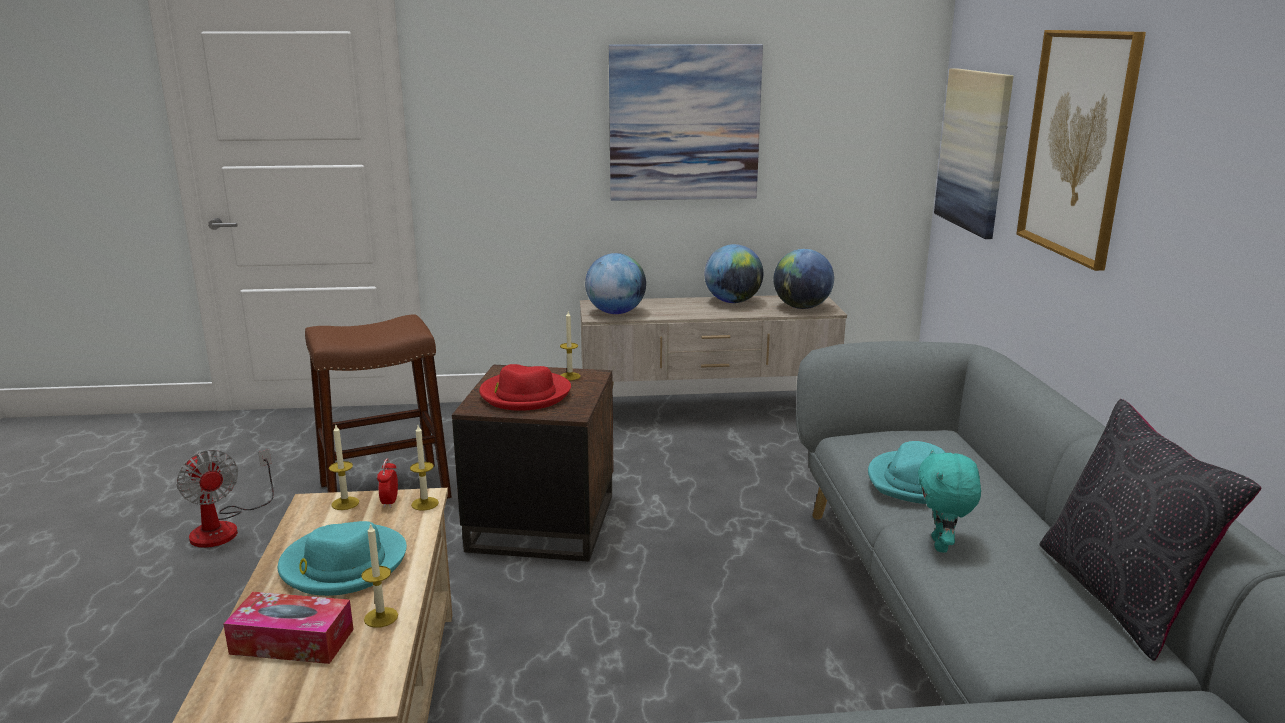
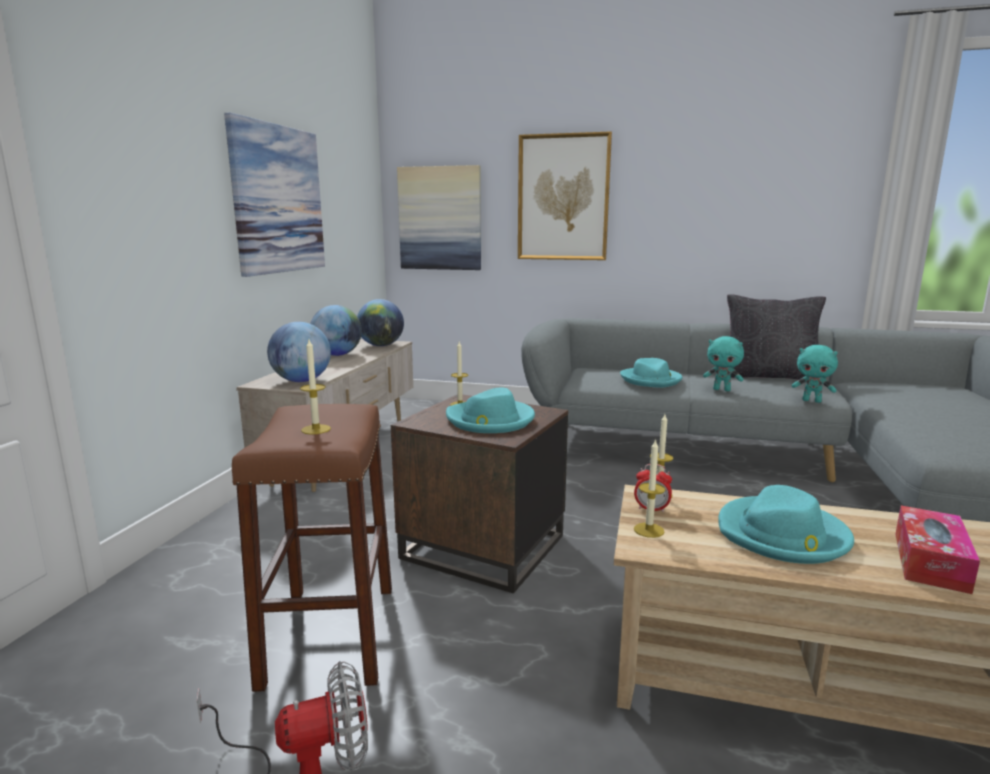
camera: 70 degrees left, 5 degrees down
candle [361,523,398,628] -> candle moved to [300,340,331,434]
red hat [479,364,571,411] -> turquoise hat [446,387,535,433]
none -> turquoise plush toy [792,345,838,403]

